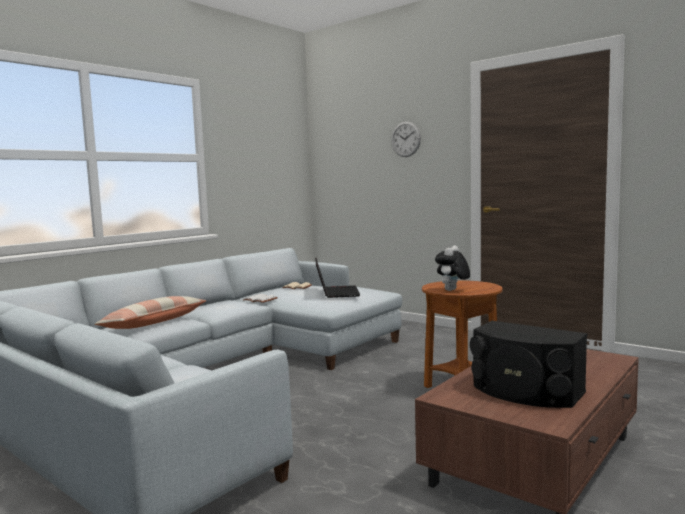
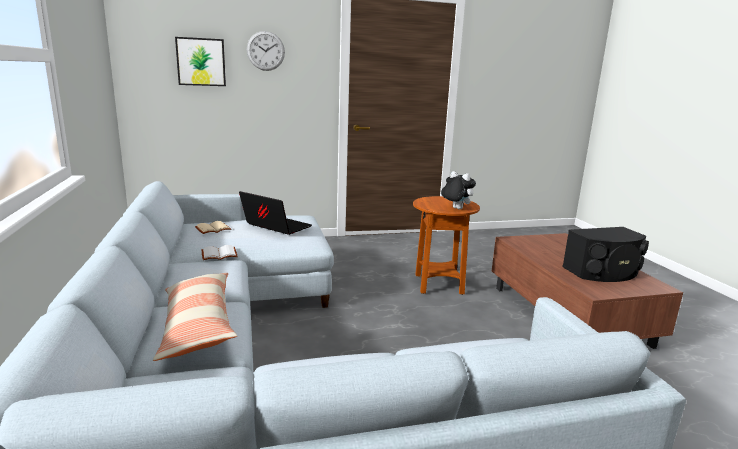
camera: 55 degrees left, 10 degrees up
plush toy [435,246,470,291] -> plush toy turned 150 degrees clockwise [441,171,476,210]
none -> picture [175,37,226,86]

